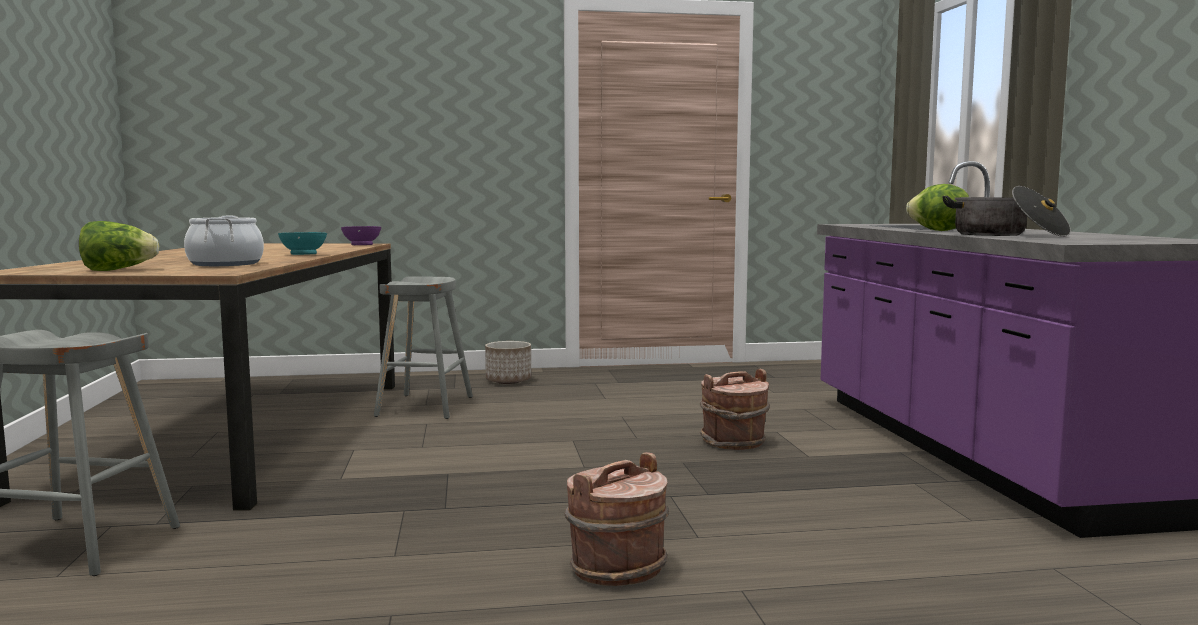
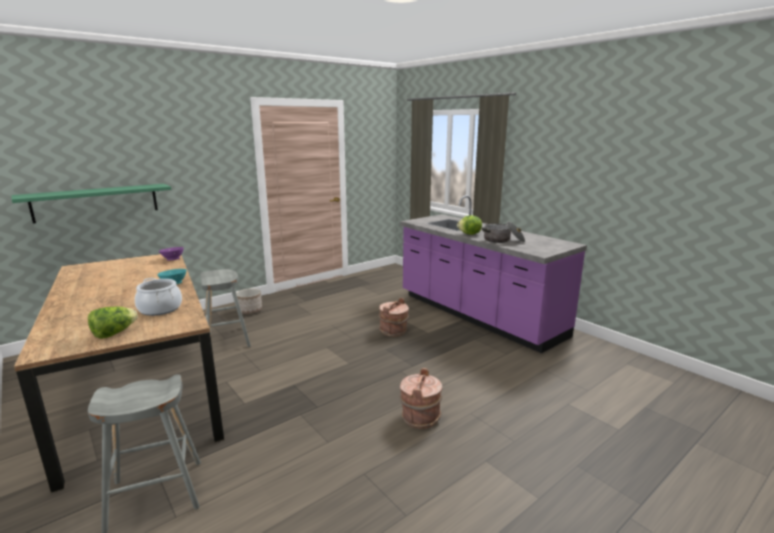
camera: 30 degrees left, 10 degrees up
none -> green shelf [12,184,172,223]

